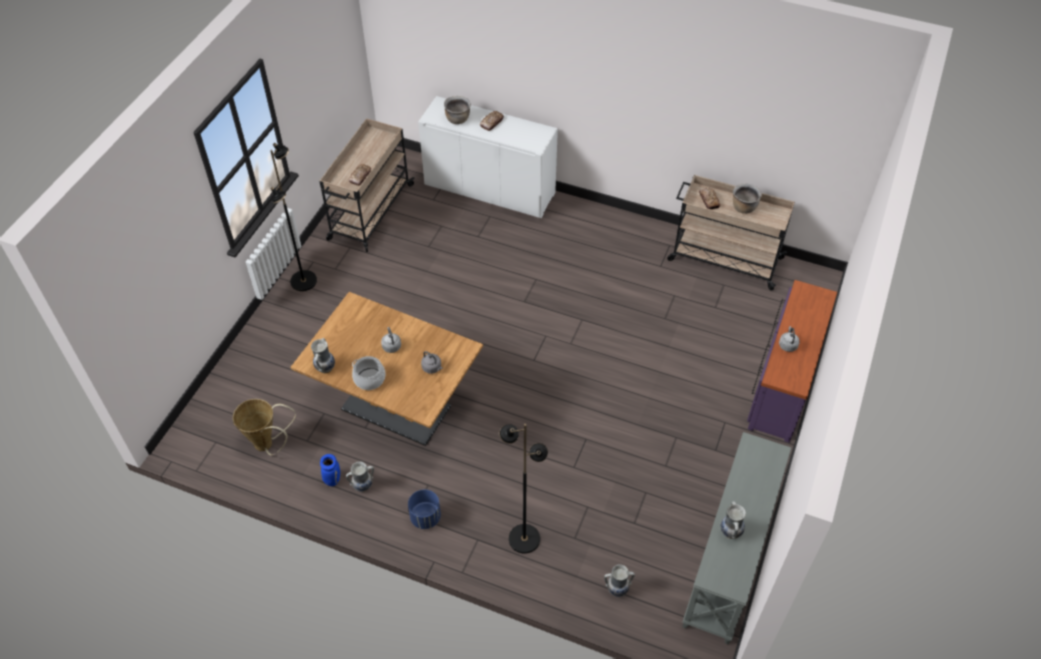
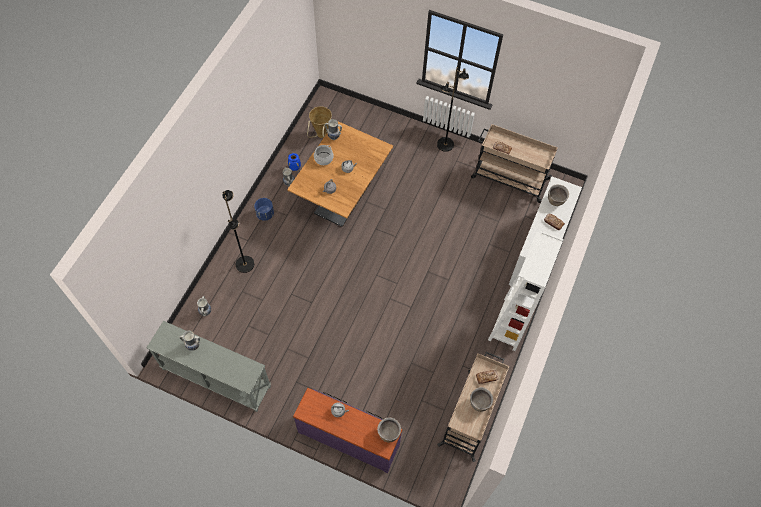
camera: 90 degrees right, 10 degrees up
none -> brown cooking pot [377,418,401,443]
none -> white bookcase [488,232,564,351]

